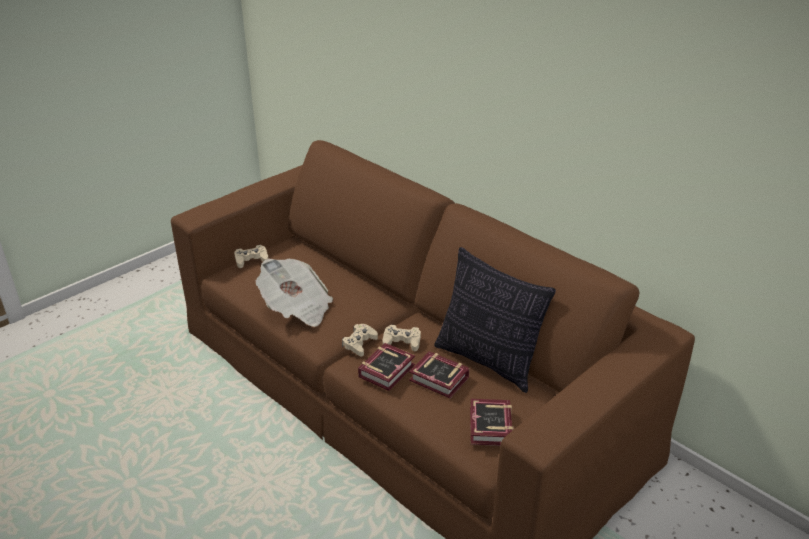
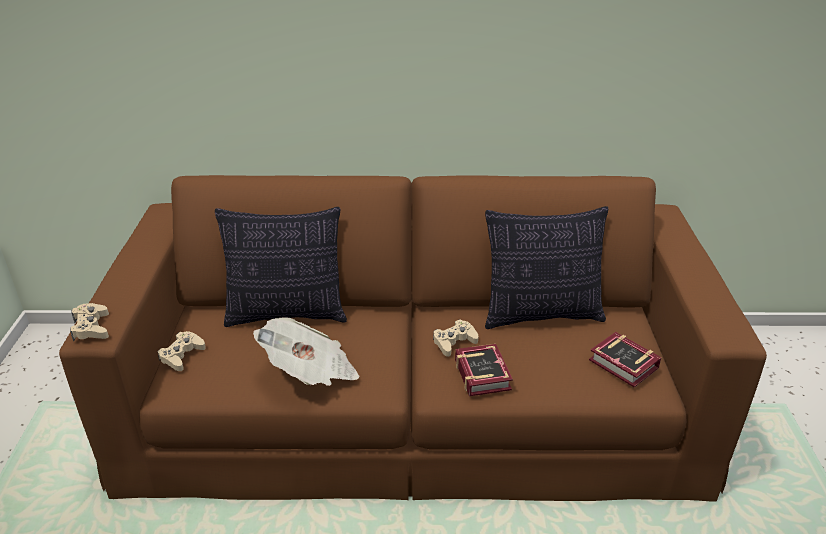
camera: 45 degrees left, 0 degrees up
beige game controller [342,324,378,357] -> beige game controller moved to [70,303,109,342]
book [409,351,470,398] -> none
none -> pillow [215,207,347,327]

